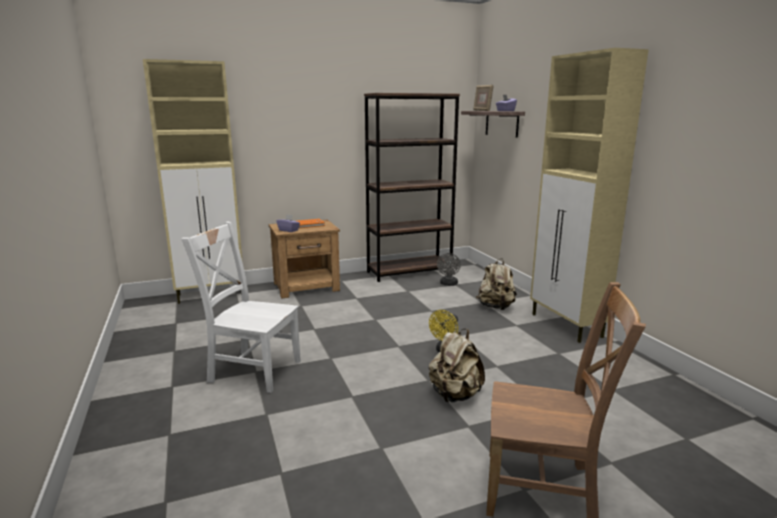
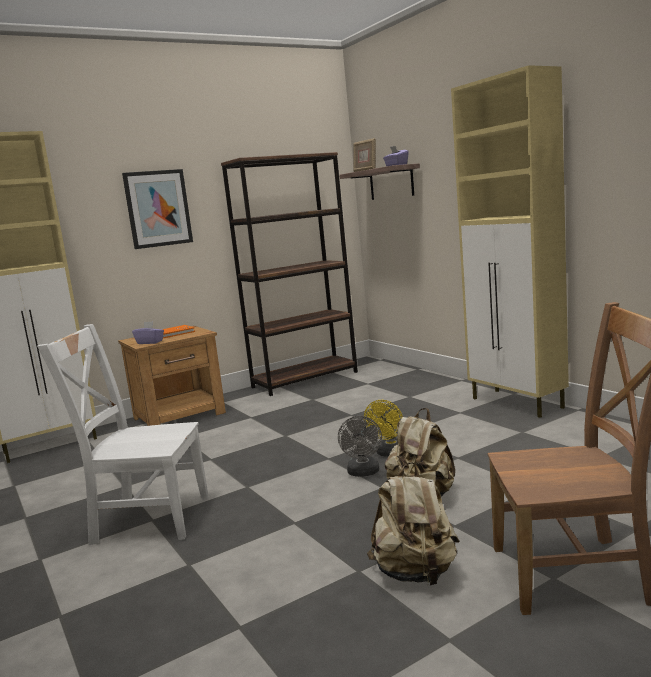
camera: 10 degrees left, 5 degrees down
grey fan [437,253,461,286] -> grey fan moved to [338,416,382,477]
beige backpack [476,258,517,310] -> beige backpack moved to [367,462,459,586]
none -> picture [122,169,193,249]

